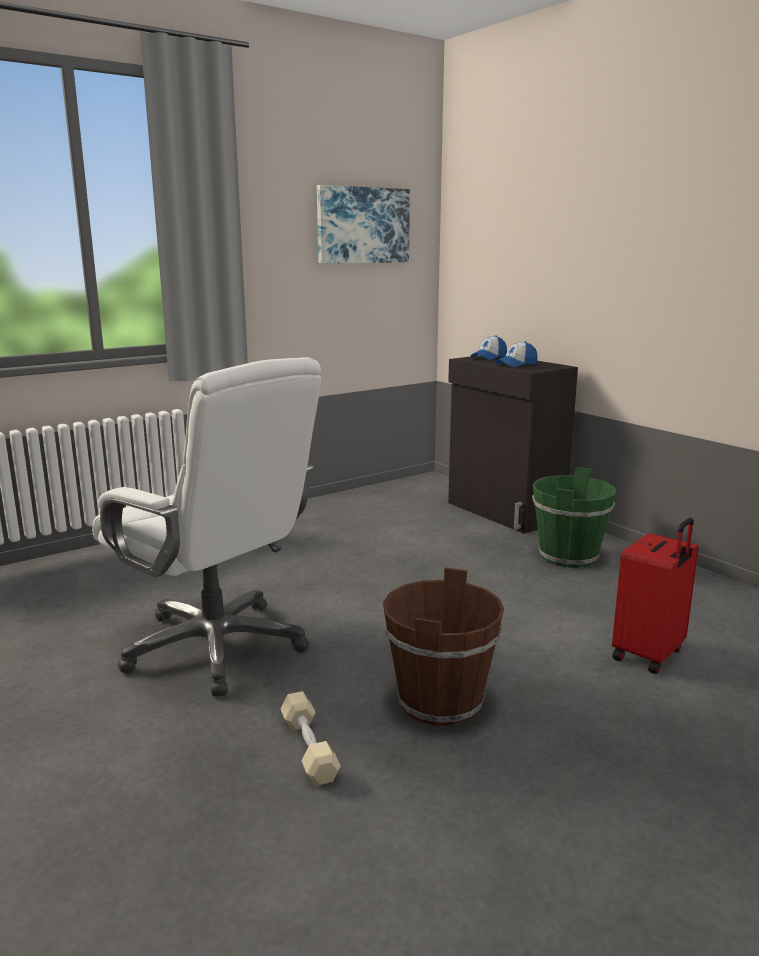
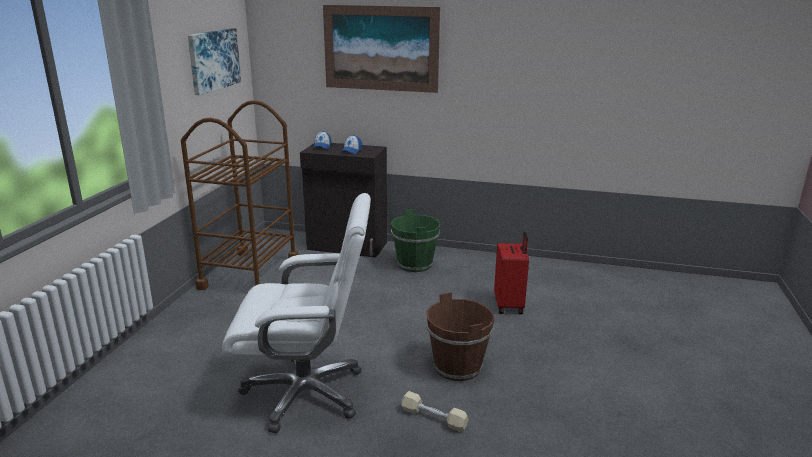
camera: 40 degrees left, 5 degrees up
none -> brown cart [181,100,299,290]
none -> picture [323,5,440,93]

